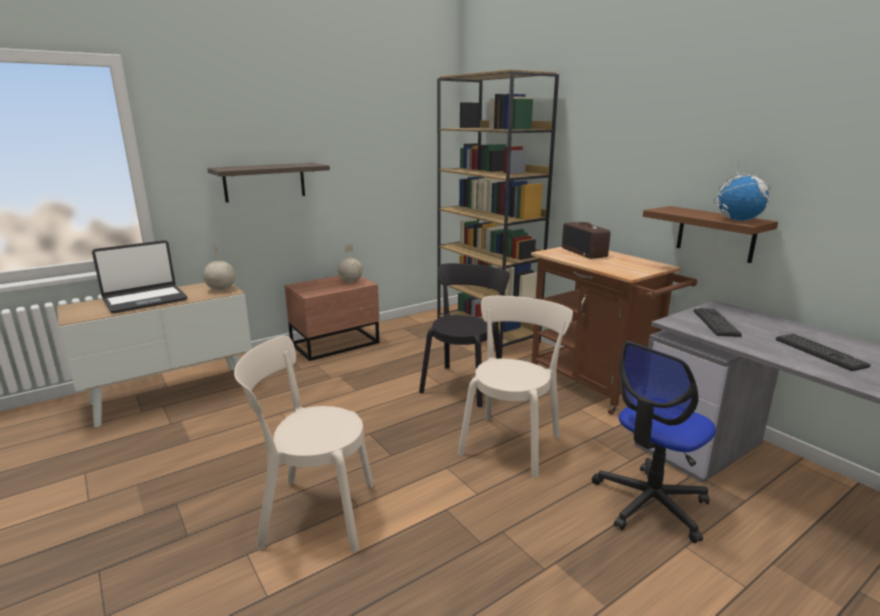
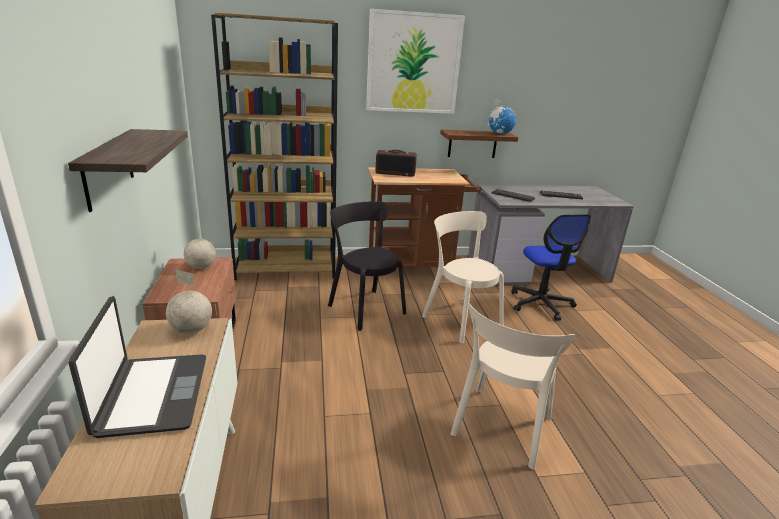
camera: 65 degrees left, 5 degrees up
none -> picture [366,9,465,114]

